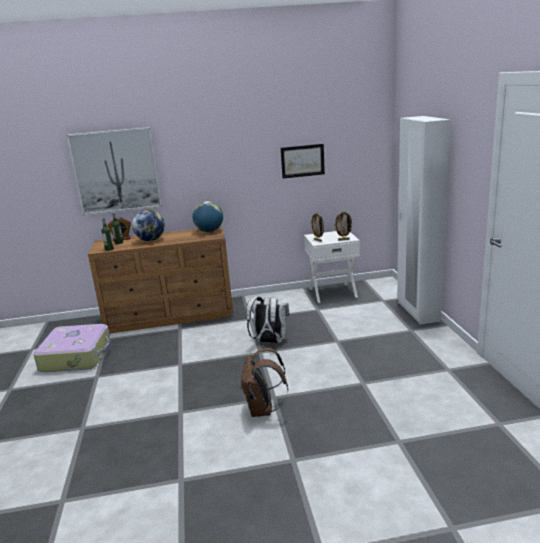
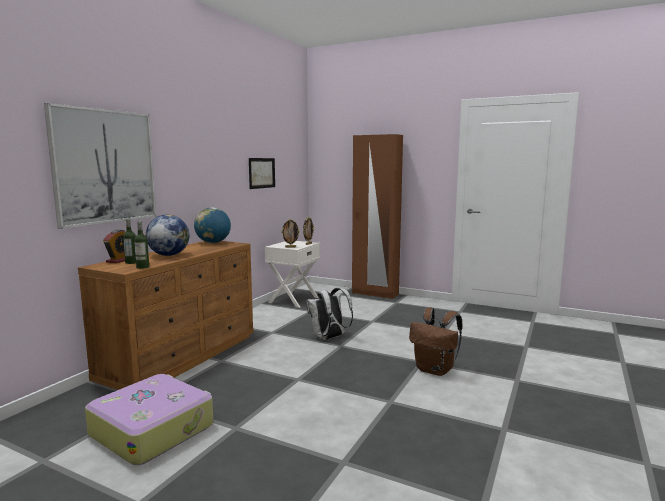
camera: 55 degrees left, 10 degrees down
white wardrobe [397,116,451,325] -> brown wardrobe [352,134,403,299]

